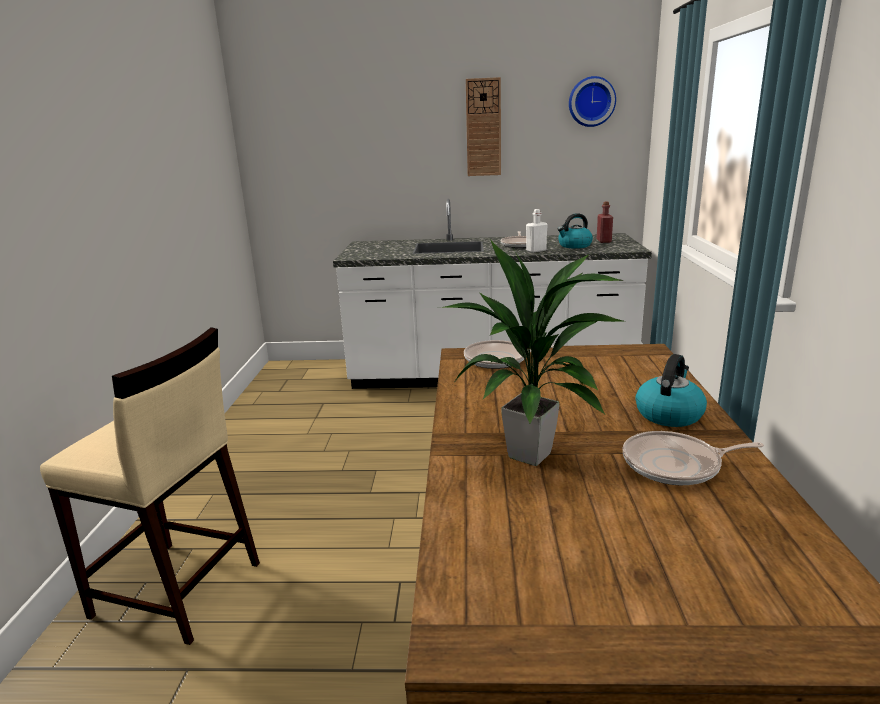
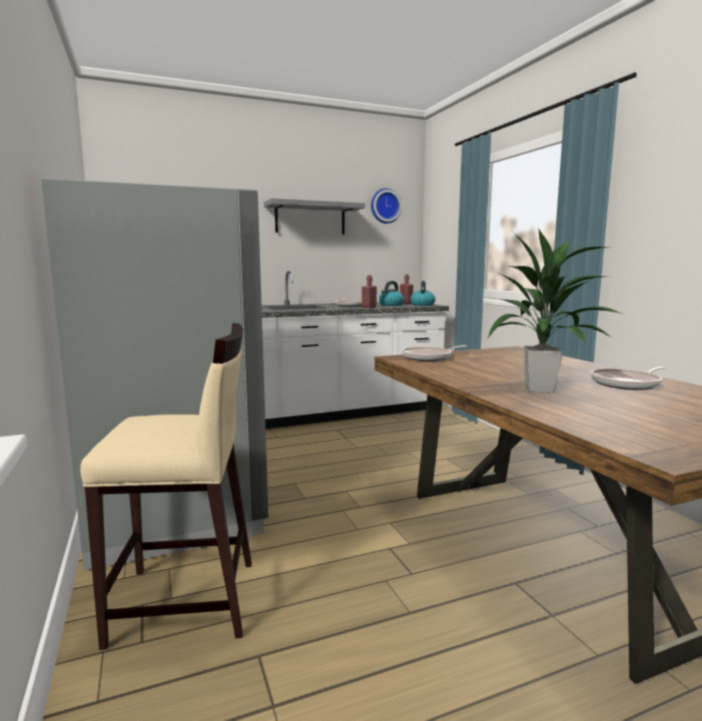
camera: 25 degrees left, 10 degrees down
wall clock [466,77,501,176] -> grey shelf [264,198,365,234]
white bottle [526,209,548,253] -> red bottle [362,275,377,308]
kettle [635,354,707,427] -> kettle moved to [410,281,436,306]
none -> grey fridge [41,178,268,571]

